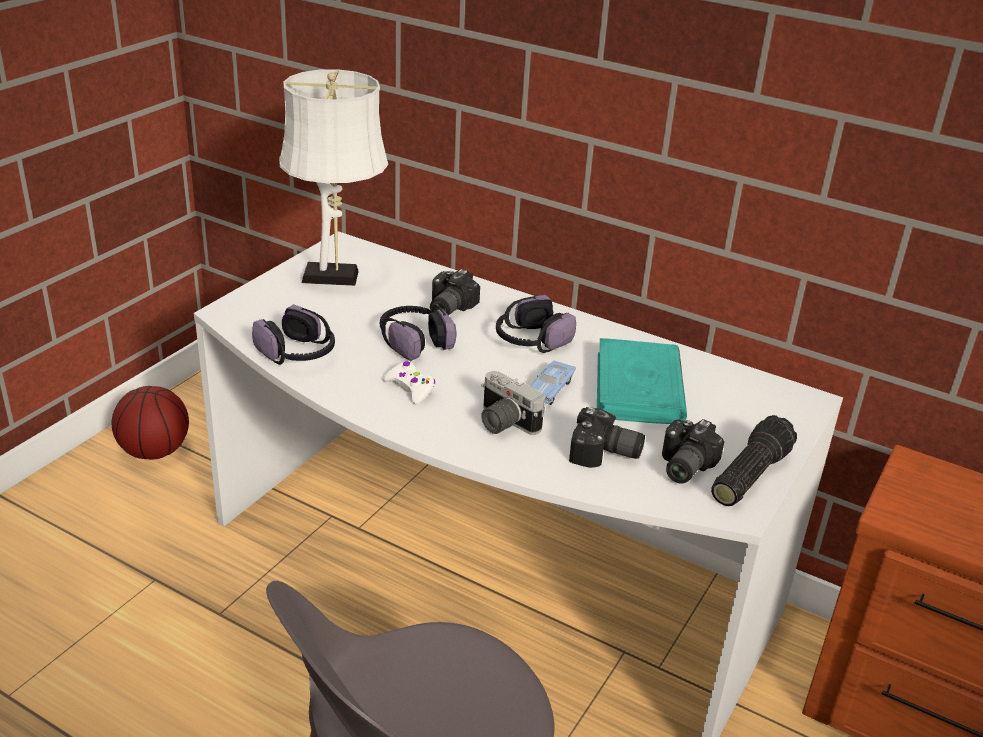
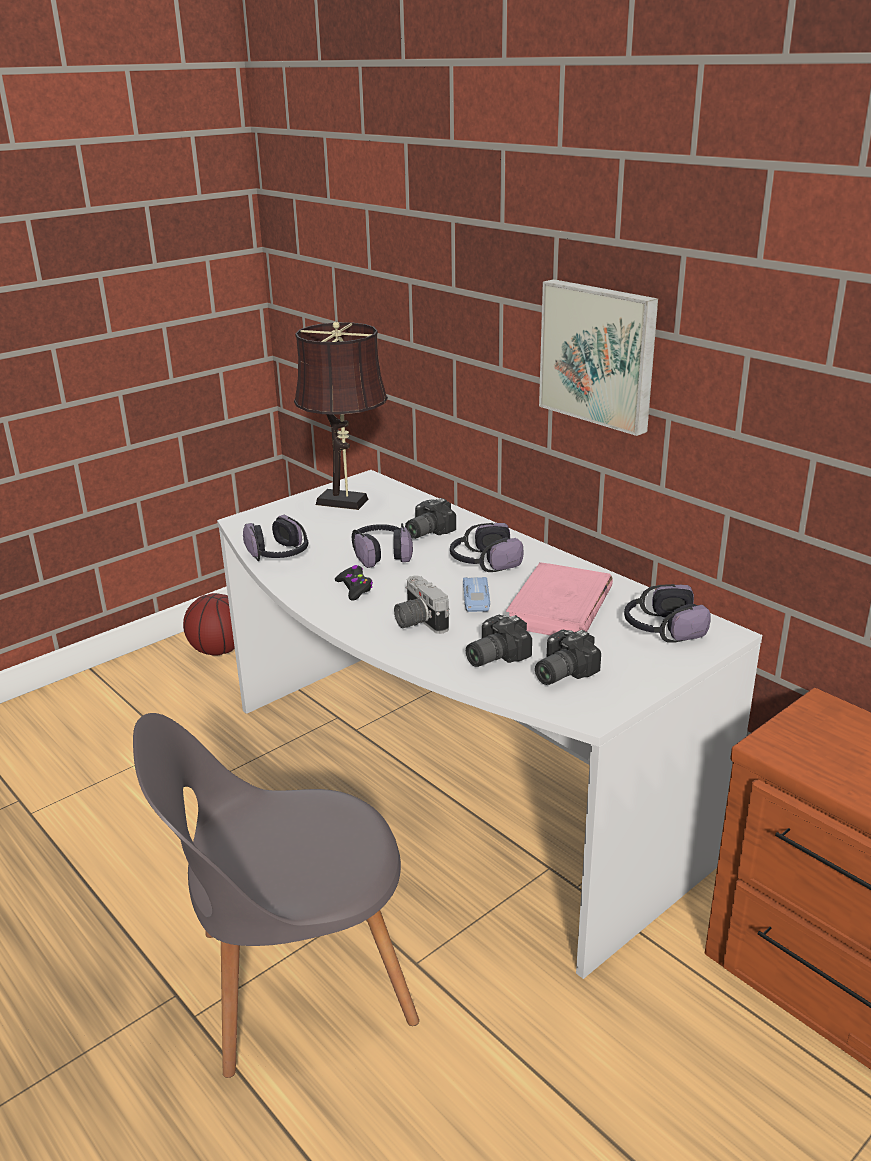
camera: 20 degrees right, 5 degrees down
white table lamp [279,69,388,286] -> brown table lamp [294,322,388,510]
white game controller [383,361,435,405] -> black game controller [335,565,373,601]
blue toy car [530,360,576,405] -> blue toy car turned 135 degrees clockwise [463,577,490,612]
camera [569,407,645,468] -> camera turned 105 degrees clockwise [466,615,532,667]
turquoise book [597,338,687,424] -> pink book [506,562,613,636]
flashlight [711,415,797,506] -> none
none -> picture [539,279,658,436]
none -> headphones [624,584,711,643]

